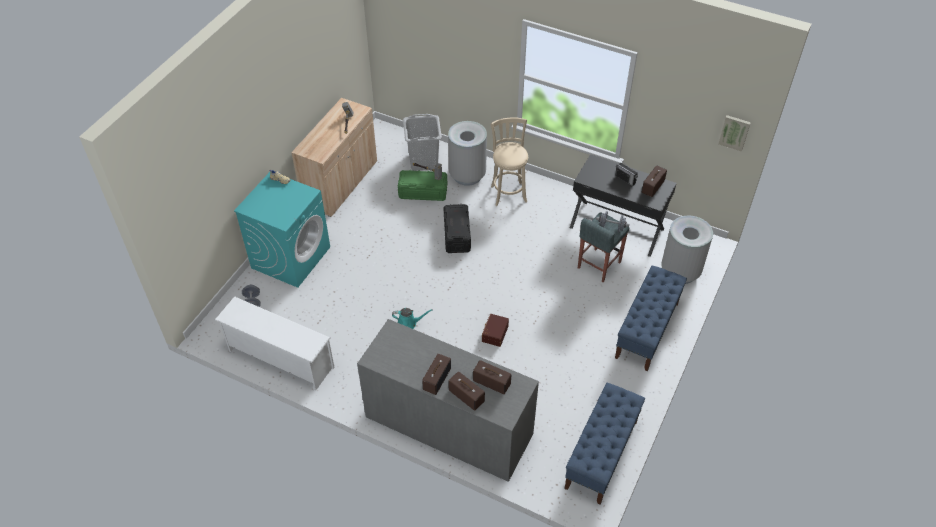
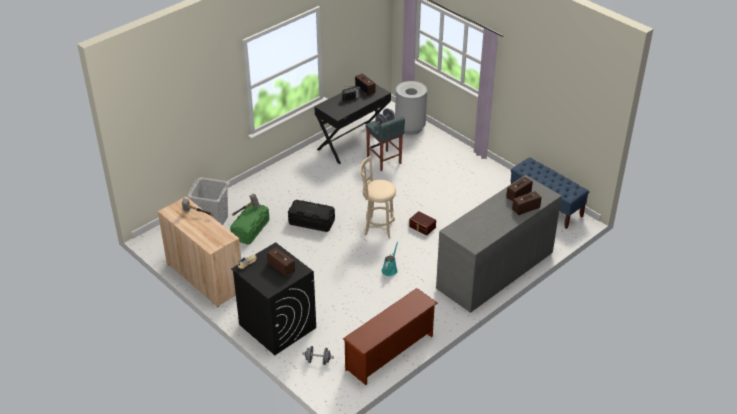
camera: 70 degrees left, 10 degrees down
white shoe rack [215,296,335,390] -> brown shoe rack [343,288,437,385]
turquoise washing machine [234,171,330,288] -> black washing machine [231,242,316,355]
radio [422,354,451,395] -> radio moved to [267,247,295,276]
grey trash can [448,121,487,186] -> none
beige stool [491,117,528,206] -> beige stool moved to [360,156,396,239]
blue bench [615,265,687,371] -> none
picture [719,115,751,152] -> none

